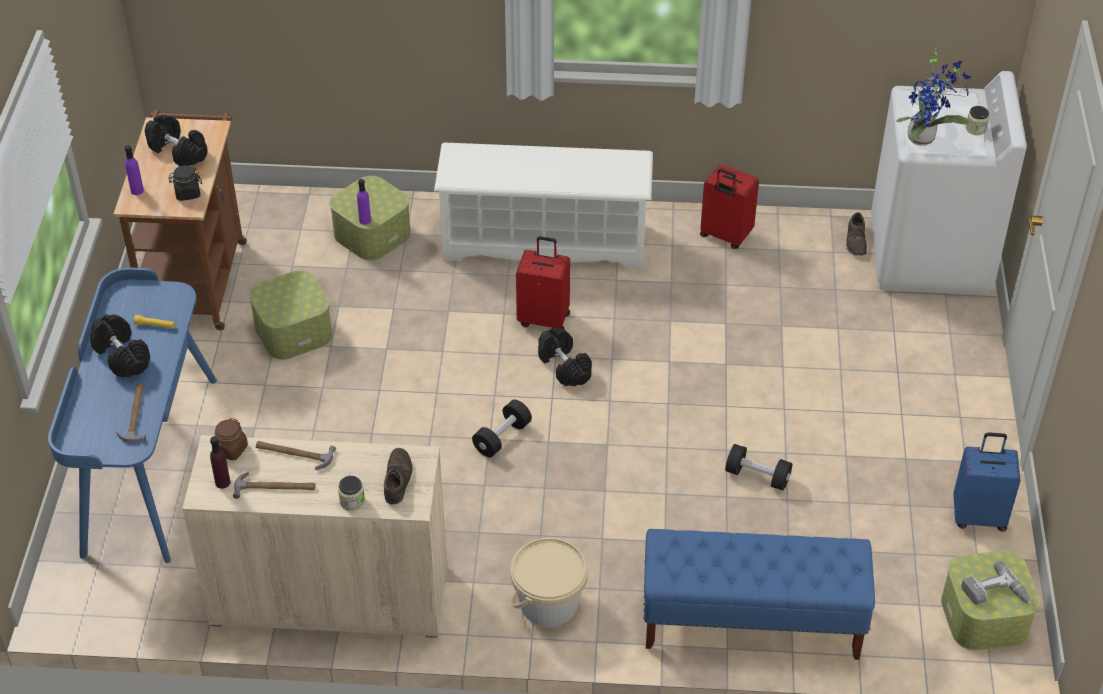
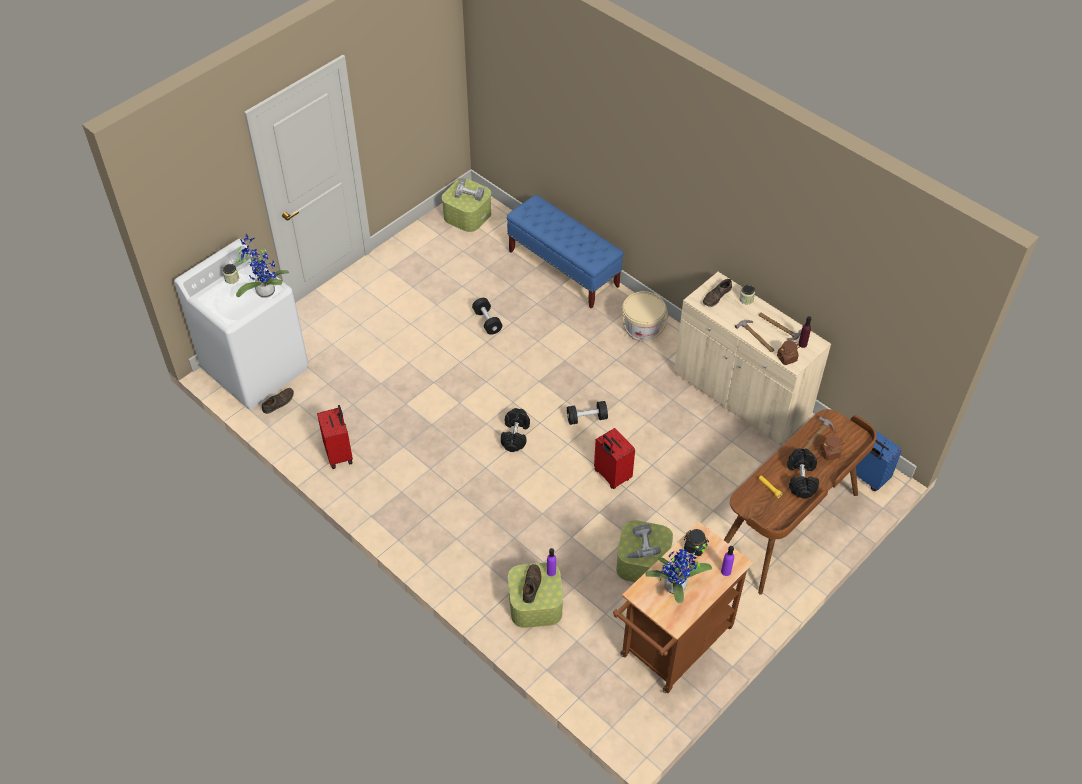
camera: 140 degrees left, 5 degrees up
blue desk [48,268,217,563] -> brown desk [724,409,877,595]
black dumbbell [145,115,208,166] -> potted plant [645,544,712,603]
white shoe rack [434,142,653,269] -> none
red suitcase [516,236,570,329] -> red suitcase moved to [594,428,635,489]
blue suitcase [953,432,1021,531] -> blue suitcase moved to [856,430,902,491]
none -> brown shoe [523,564,542,603]
none -> power drill [626,524,661,558]
none -> brown jar [820,436,843,461]

